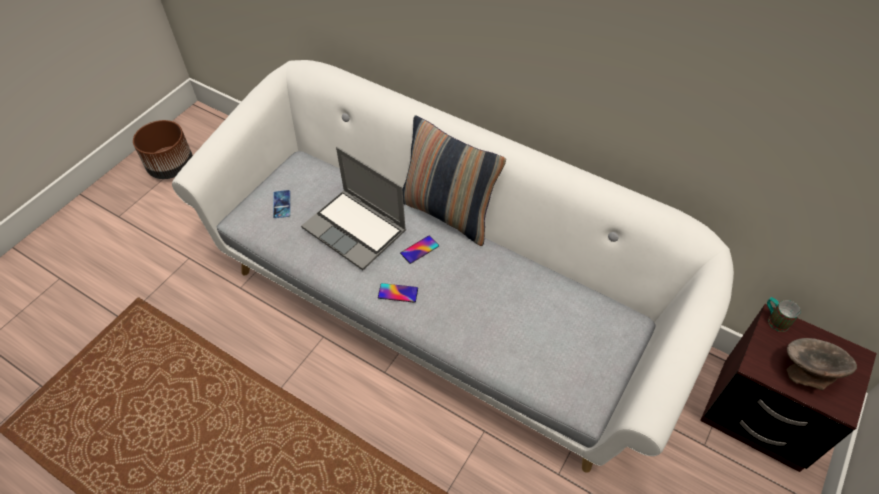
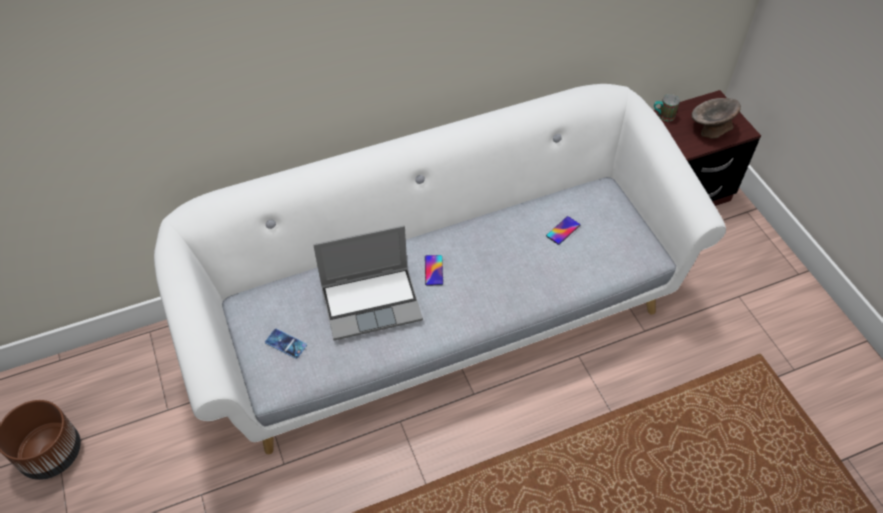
camera: 55 degrees left, 0 degrees up
phone [378,283,418,303] -> phone moved to [546,216,580,245]
pillow [402,116,506,246] -> none

